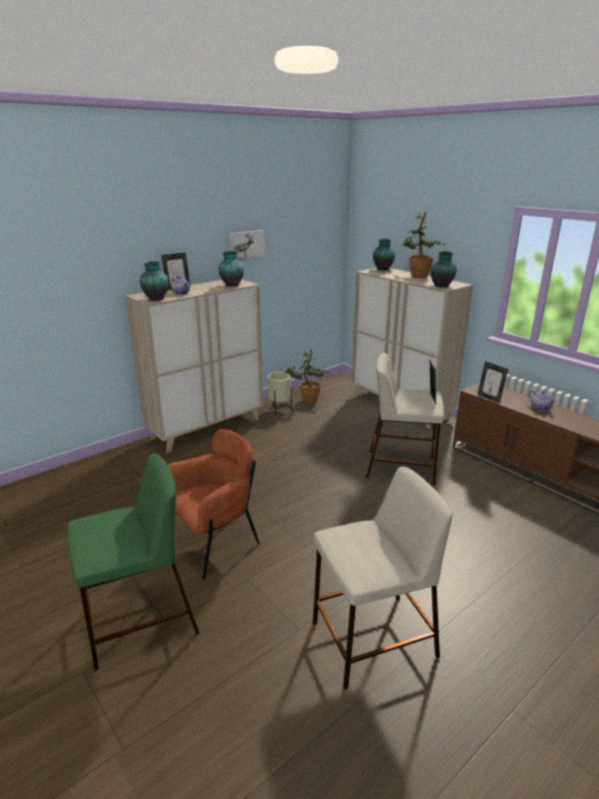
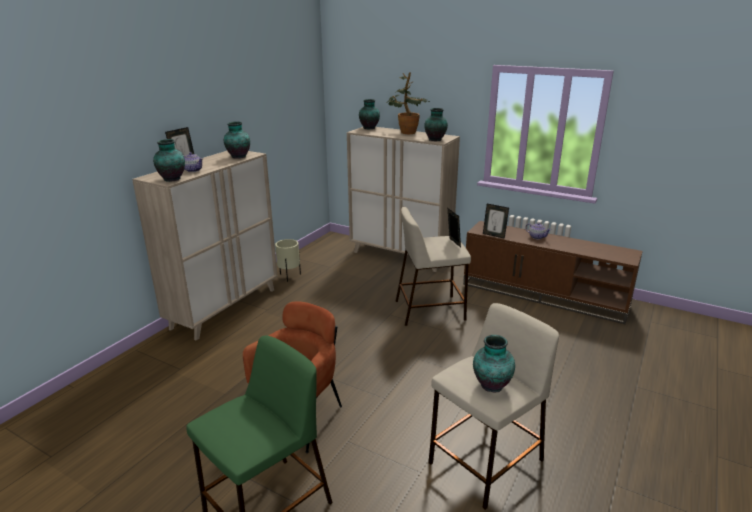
camera: 20 degrees left, 0 degrees up
picture [229,230,265,261] -> none
potted plant [285,350,330,403] -> none
none -> vase [473,335,515,392]

